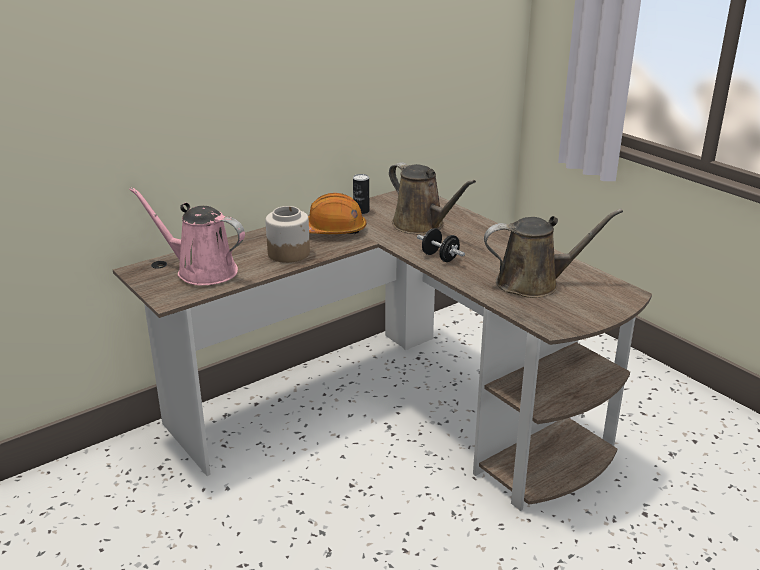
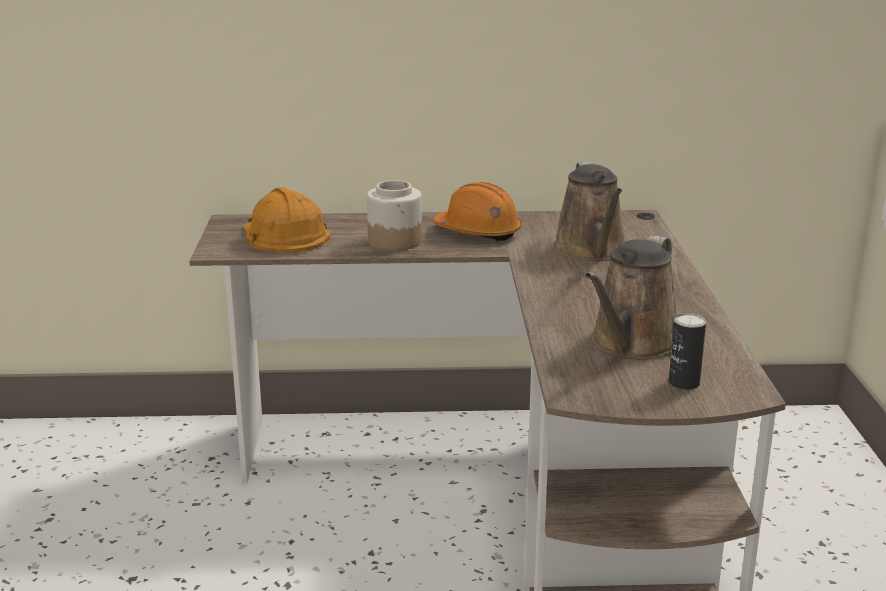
camera: 35 degrees right, 5 degrees down
pink watering can [129,187,245,286] -> orange hard hat [243,187,331,253]
can [353,174,369,214] -> can moved to [669,313,706,390]
black dumbbell [417,228,465,262] -> none
brown watering can [484,209,623,298] -> brown watering can turned 90 degrees clockwise [585,235,677,359]

